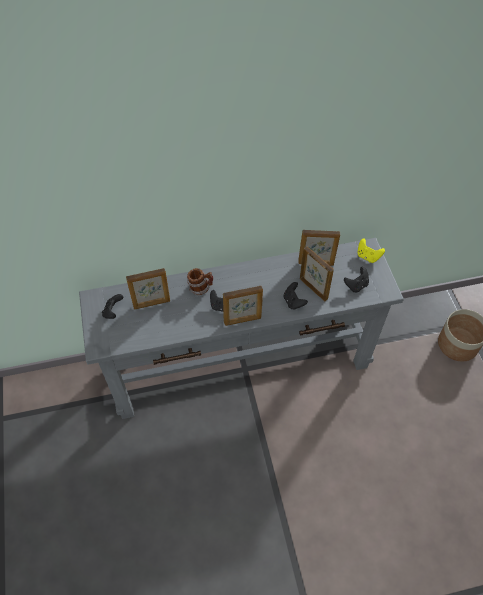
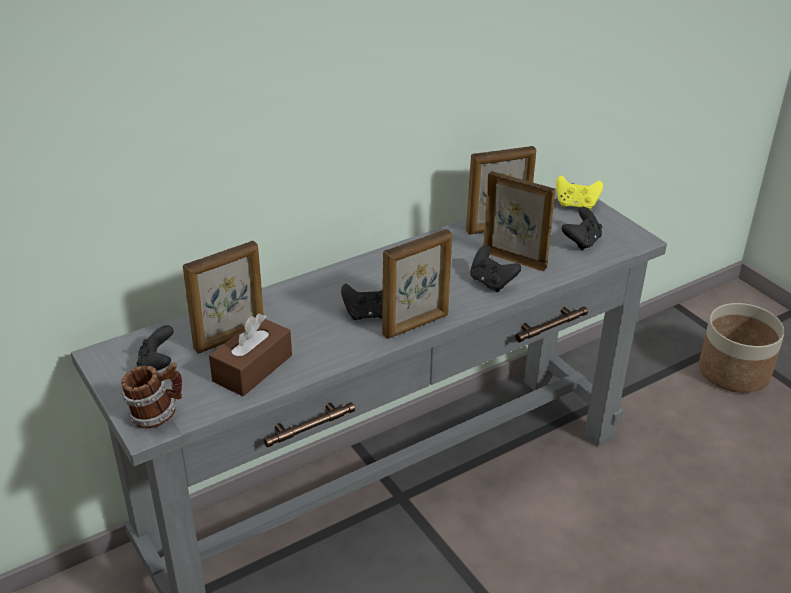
camera: 20 degrees left, 20 degrees down
mug [187,268,213,295] -> mug moved to [121,363,182,429]
none -> brown tissue box [209,313,292,396]

